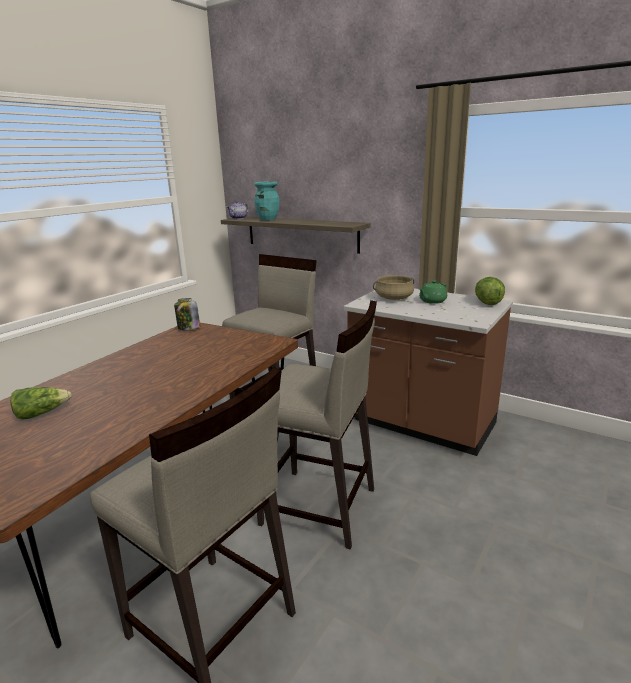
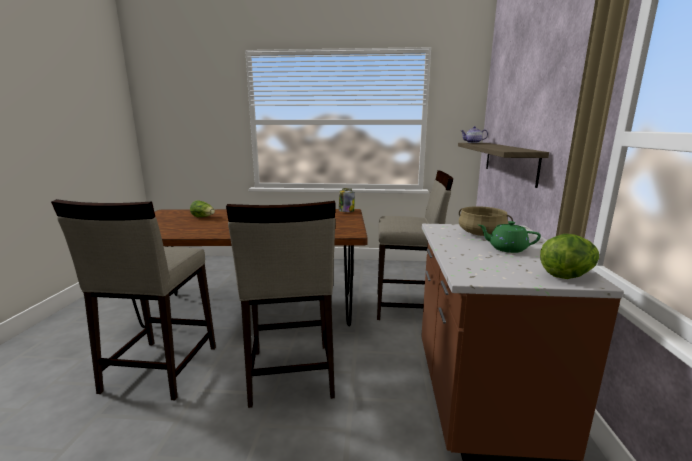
camera: 60 degrees right, 5 degrees down
turquoise vase [254,181,279,221] -> none

